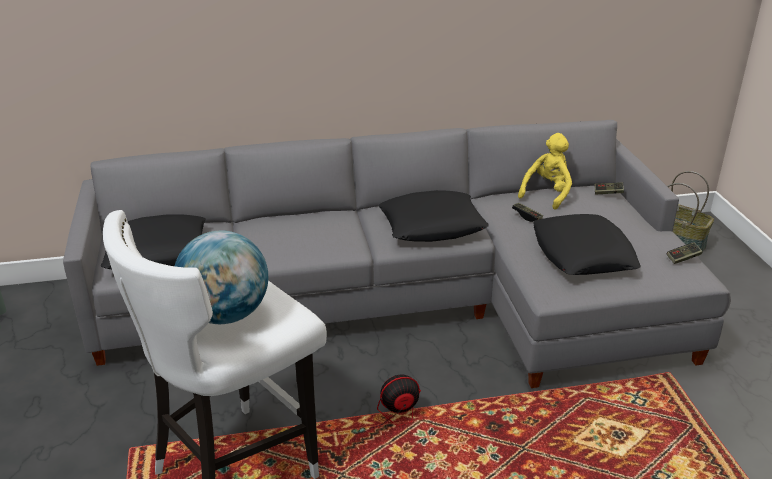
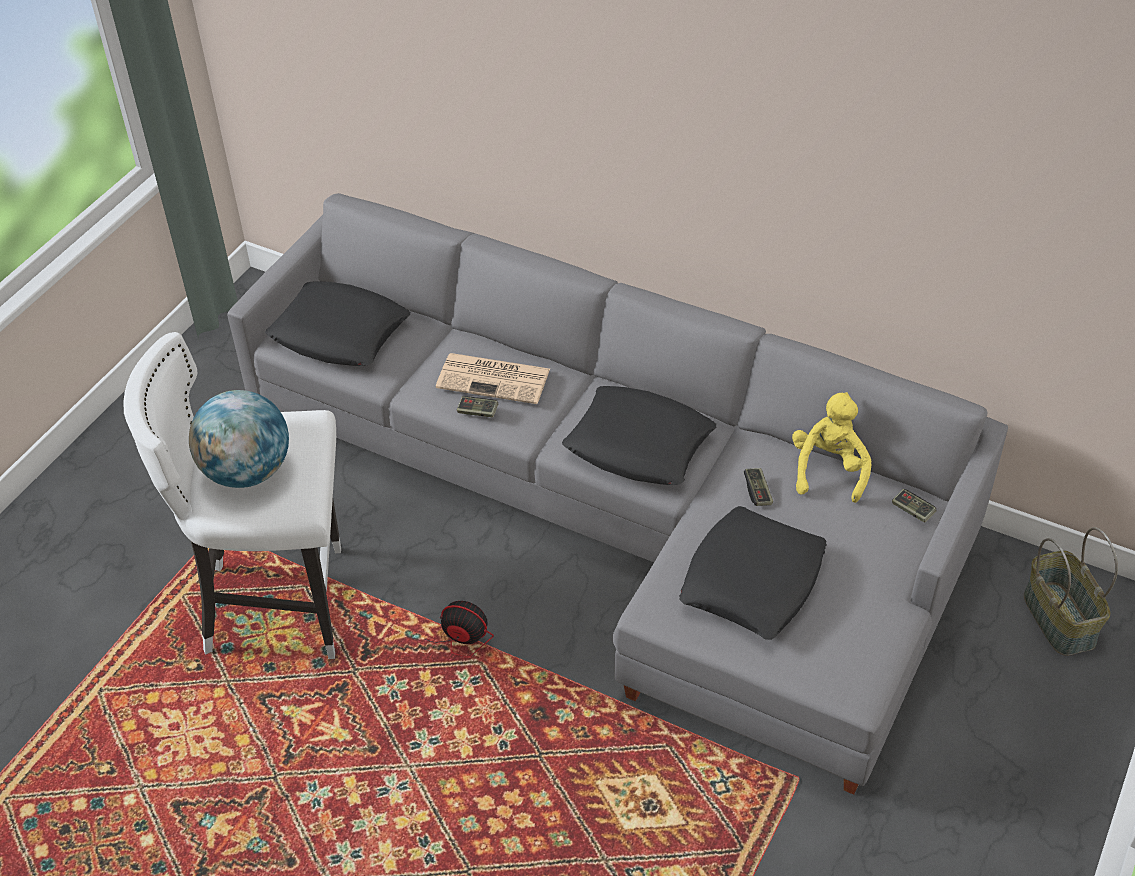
camera: 40 degrees right, 15 degrees up
yellow plush toy [518,133,572,210] -> yellow plush toy turned 60 degrees counterclockwise [792,392,872,503]
game controller [667,242,703,264] -> game controller moved to [457,396,498,417]
none -> newspaper [436,353,550,404]

